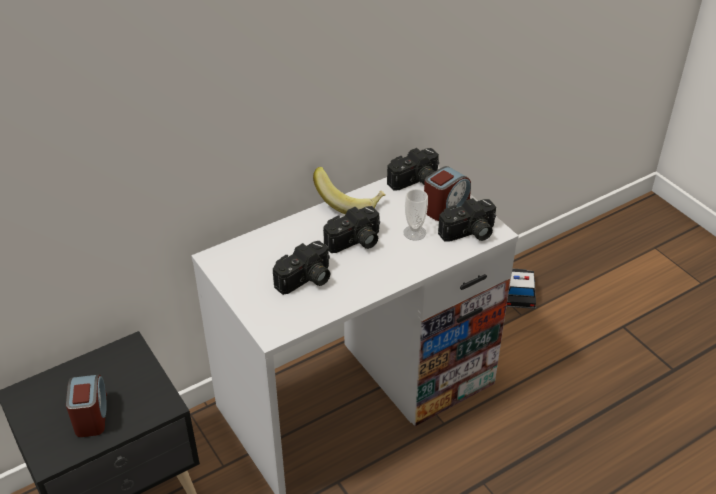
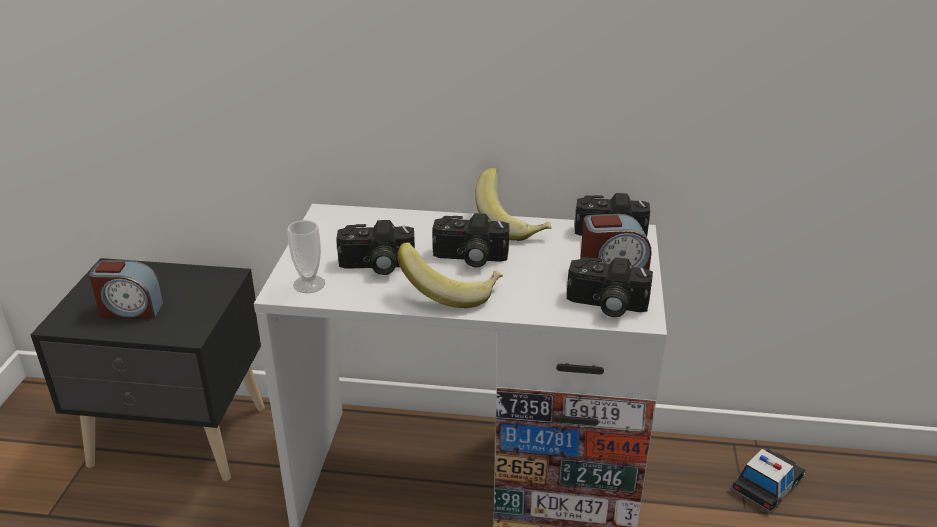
camera: 40 degrees right, 10 degrees down
alarm clock [66,375,107,437] -> alarm clock turned 60 degrees clockwise [89,260,164,319]
cup [403,189,428,241] -> cup moved to [287,220,325,293]
none -> banana [397,242,503,308]

